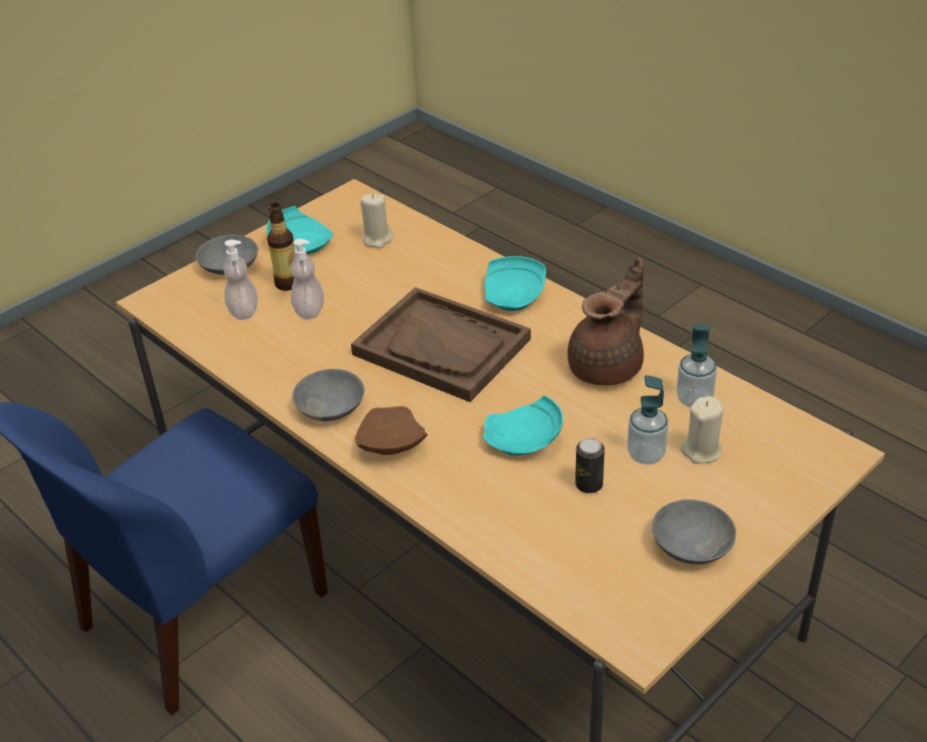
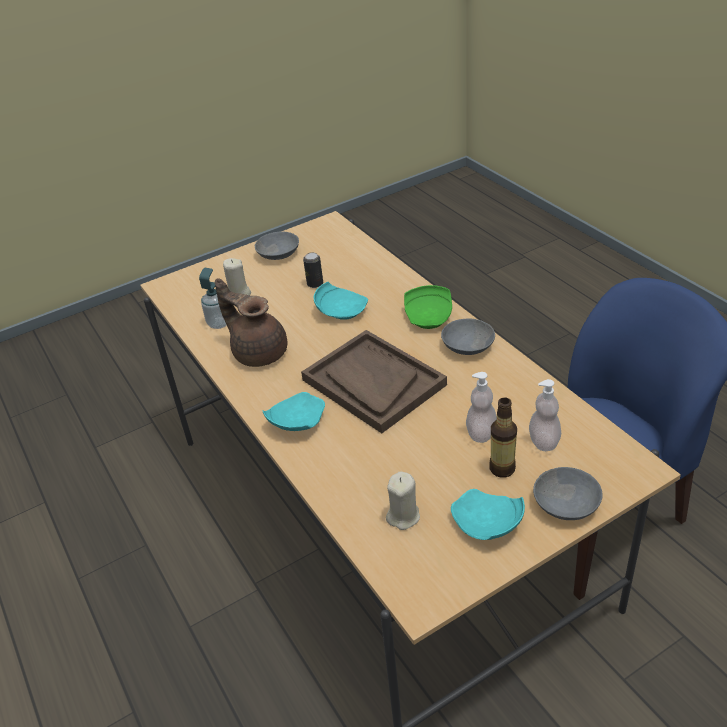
camera: 165 degrees left, 0 degrees up
brown plate [355,406,427,455] -> green plate [404,285,452,329]
brown teapot [567,257,644,386] -> brown teapot turned 75 degrees clockwise [215,278,287,367]
soap dispenser [627,375,669,465] -> none

